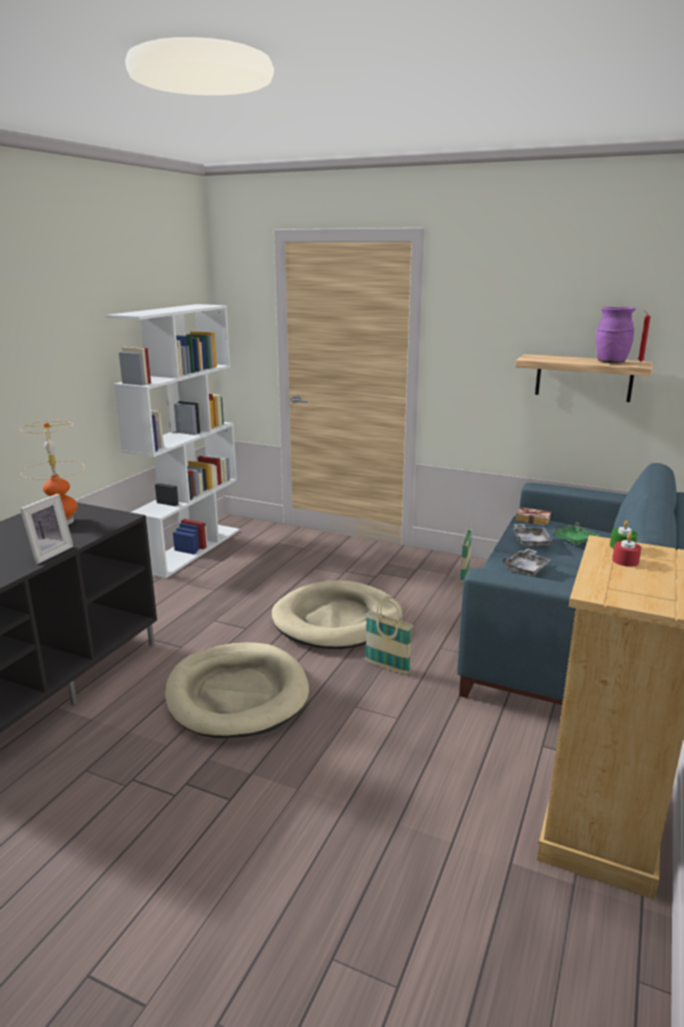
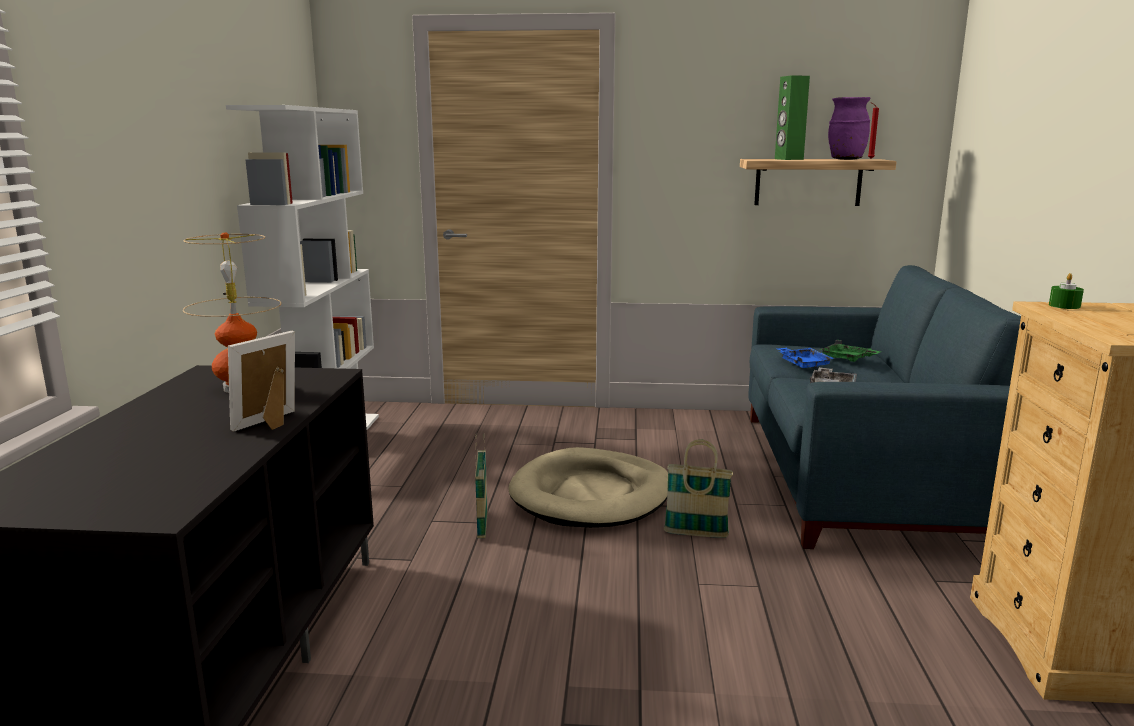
camera: 20 degrees left, 5 degrees down
picture frame [20,494,74,564] -> picture frame turned 150 degrees counterclockwise [228,331,295,432]
beige dog bed [165,642,309,738] -> none
basket [460,518,472,582] -> basket moved to [475,435,487,538]
grey tray [513,524,553,547] -> blue tray [776,348,834,368]
book [515,507,551,526] -> none
red candle [612,533,641,567] -> none
none -> green speaker [775,75,810,160]

